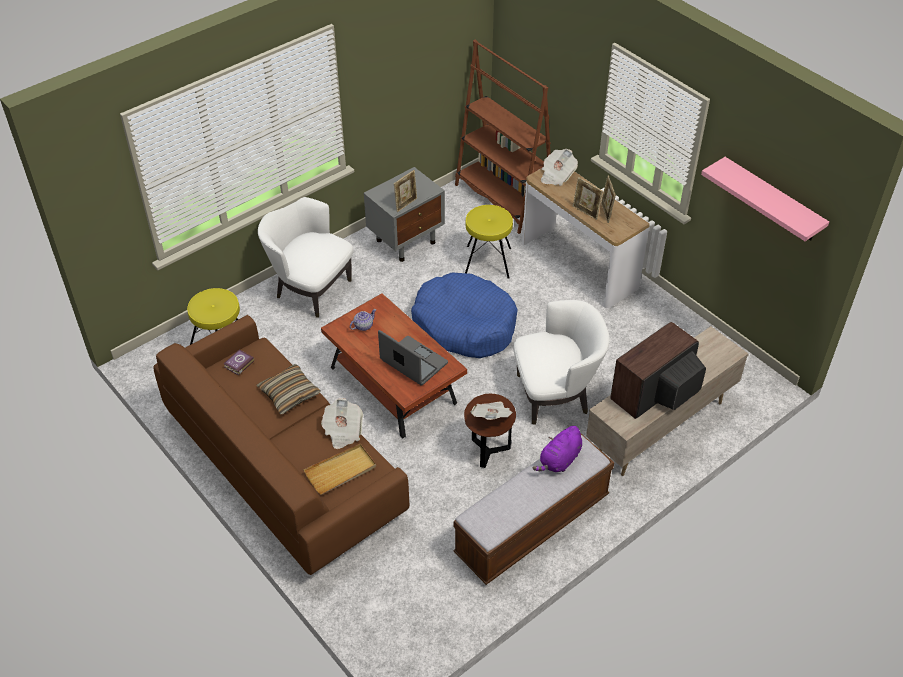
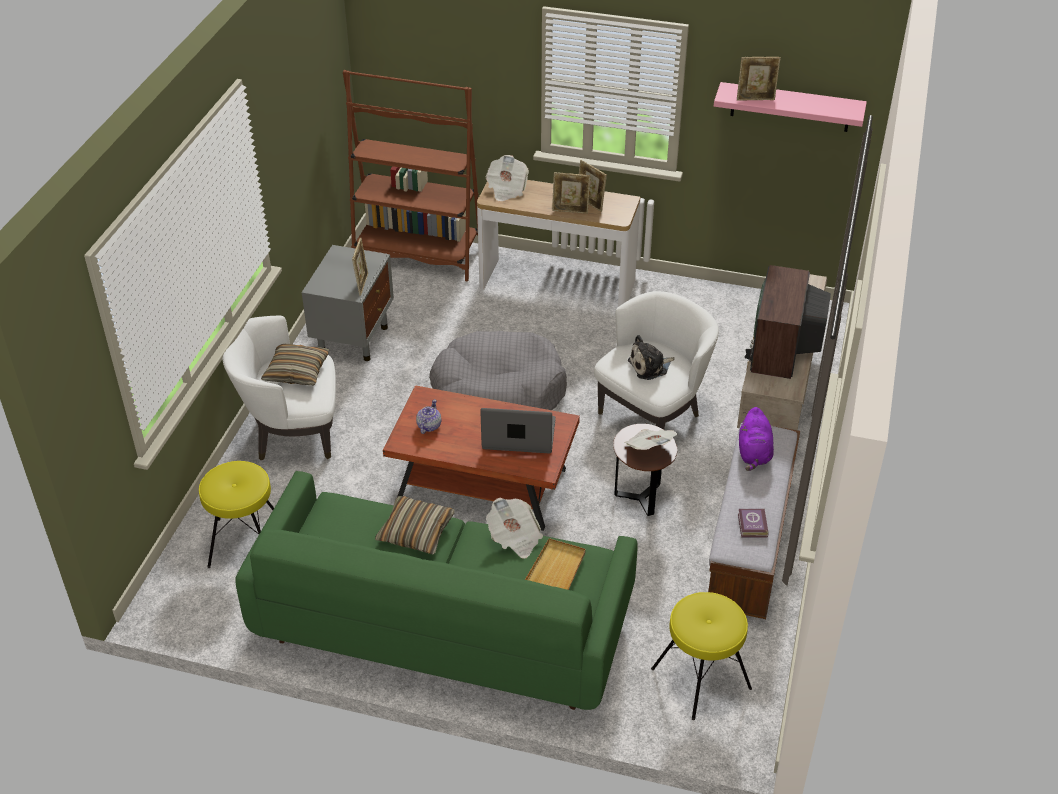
camera: 35 degrees left, 5 degrees down
brown sofa [154,315,409,575] -> green sofa [235,471,638,710]
book [223,349,254,375] -> book moved to [738,509,769,538]
blue dog bed [411,273,518,358] -> grey dog bed [429,331,567,410]
yellow stool [465,205,513,279] -> yellow stool moved to [651,592,752,720]
none -> pillow [261,344,329,385]
none -> plush toy [628,335,675,380]
none -> picture frame [737,57,781,101]

